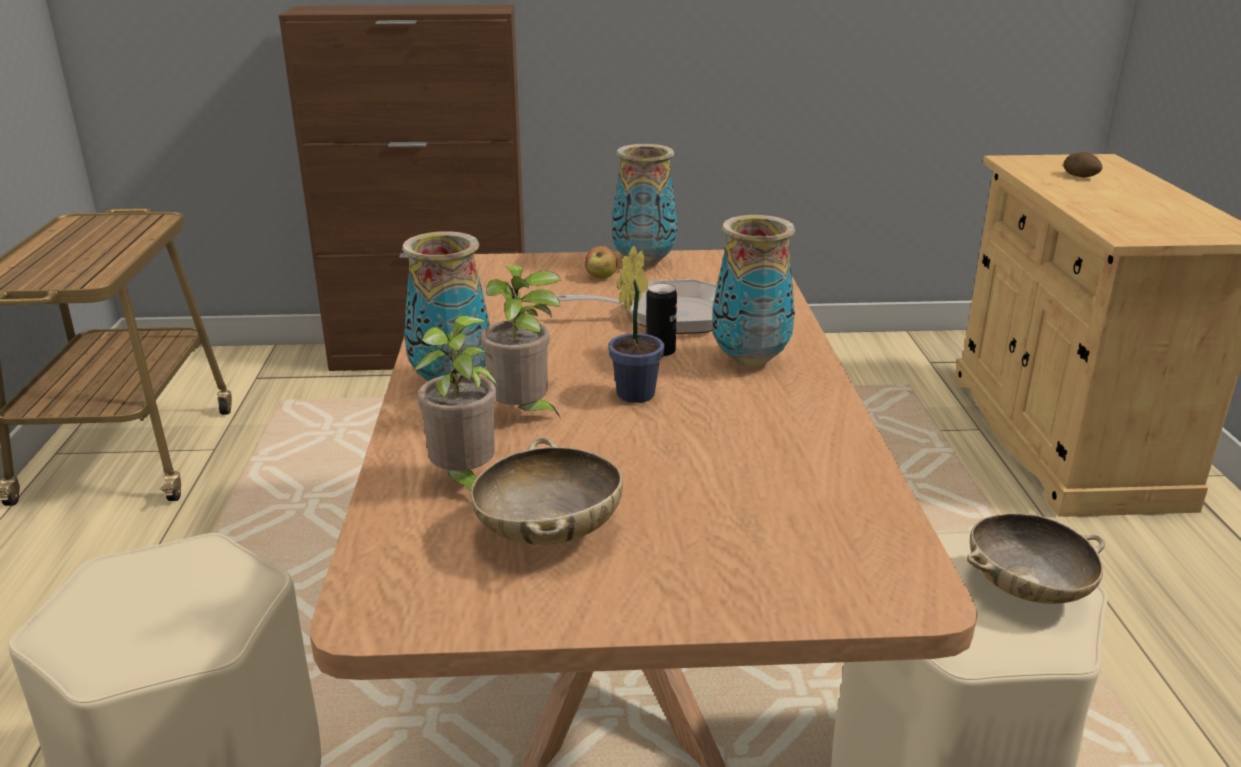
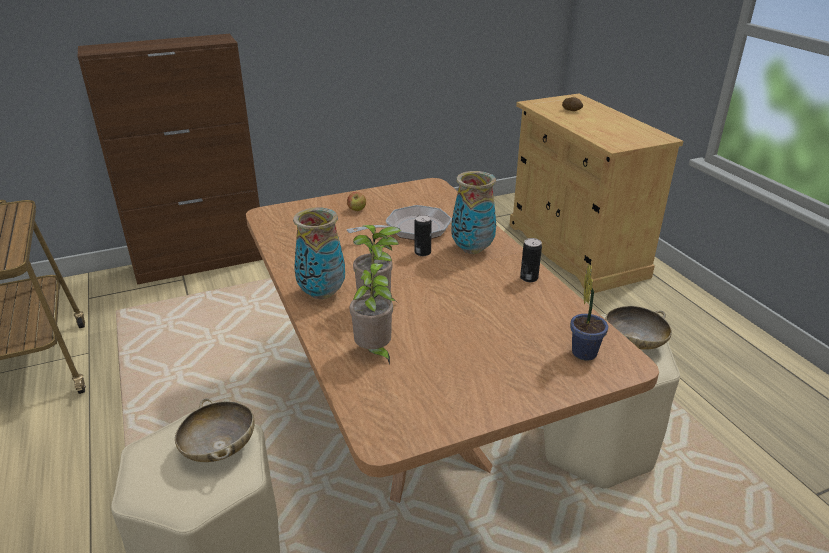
camera: 20 degrees left, 5 degrees up
beige bowl [470,437,623,545] -> beige bowl moved to [175,398,255,462]
potted plant [608,246,664,403] -> potted plant moved to [570,264,608,361]
vase [612,144,677,267] -> none
none -> can [520,238,542,282]

